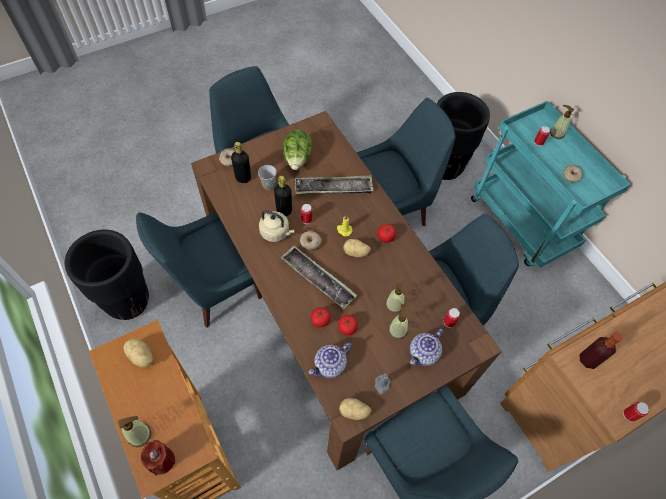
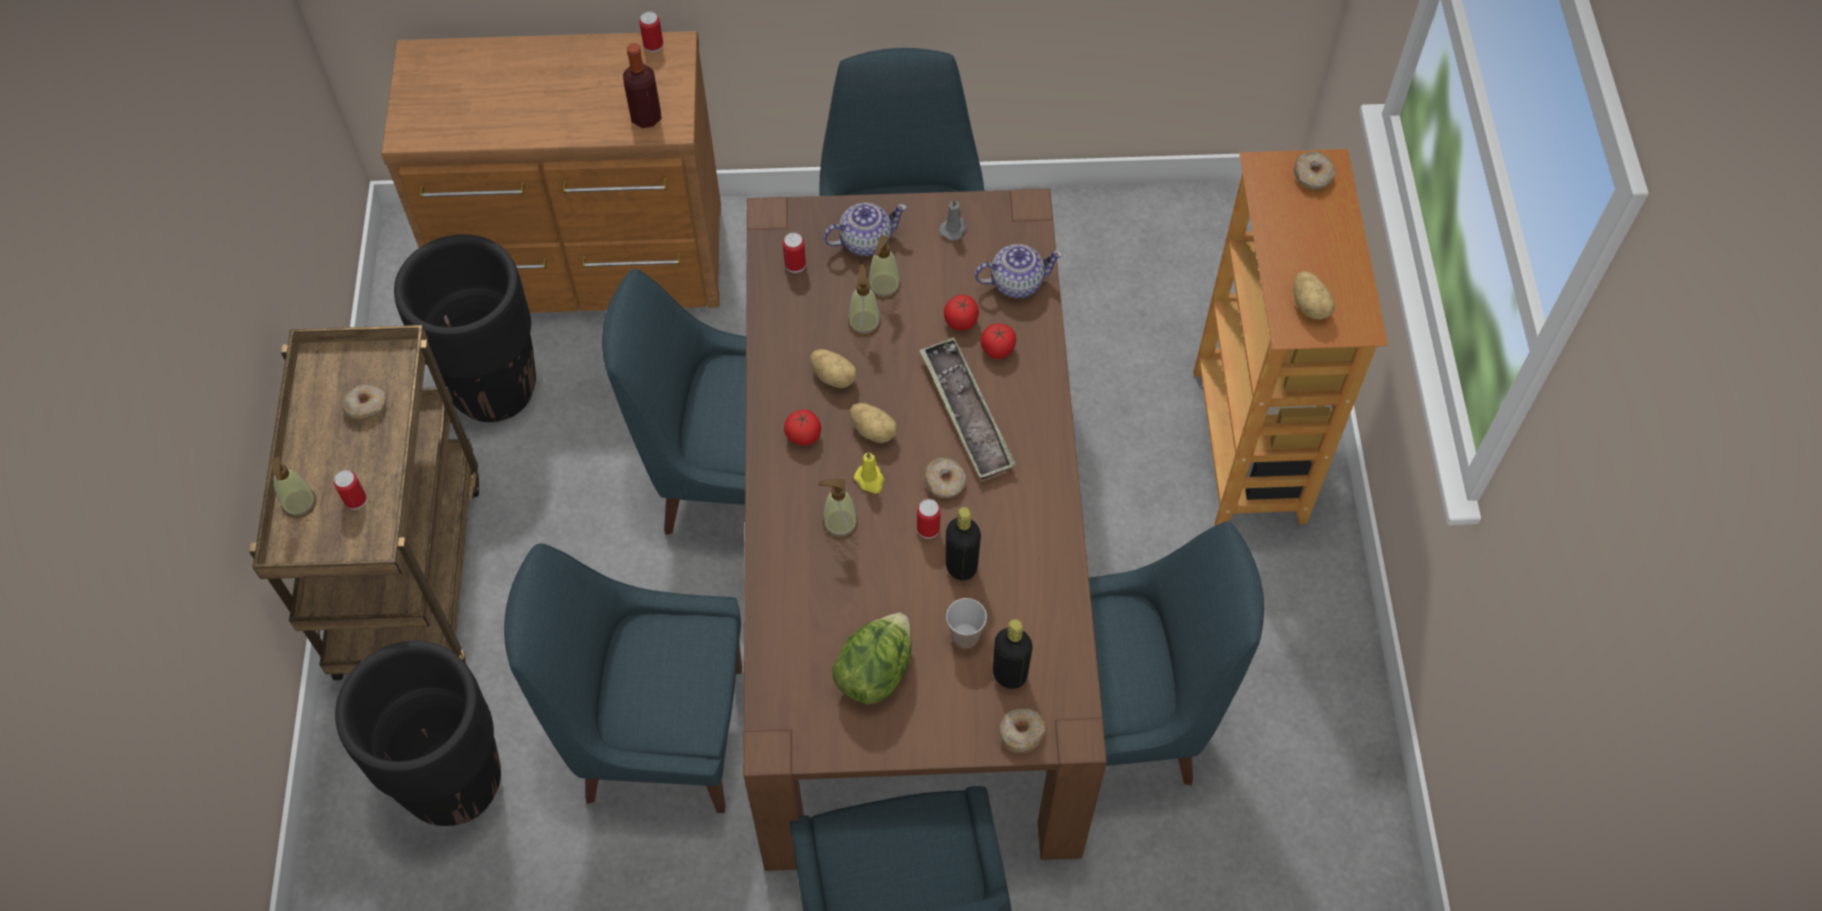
camera: 150 degrees left, 0 degrees up
black planter [65,230,149,320] -> black planter moved to [394,234,536,422]
soap dispenser [118,416,151,447] -> soap dispenser moved to [818,479,858,538]
red candle [141,440,175,476] -> donut [1294,151,1335,190]
beige kettle [259,210,295,242] -> none
tray [295,175,373,194] -> none
potato [339,398,371,420] -> potato moved to [810,349,857,388]
turquoise cart [471,101,631,268] -> brown cart [249,325,479,680]

